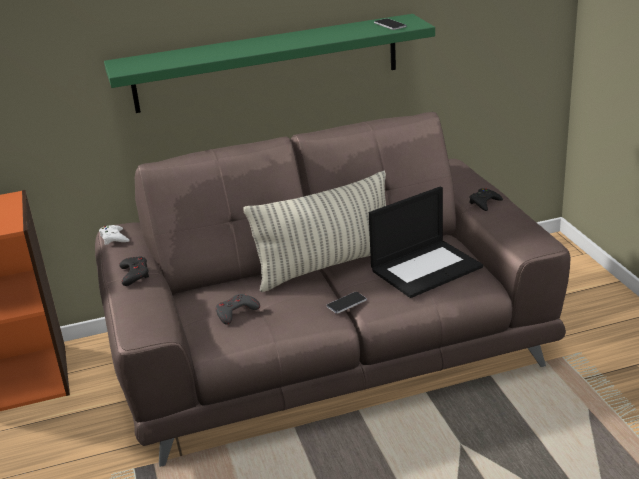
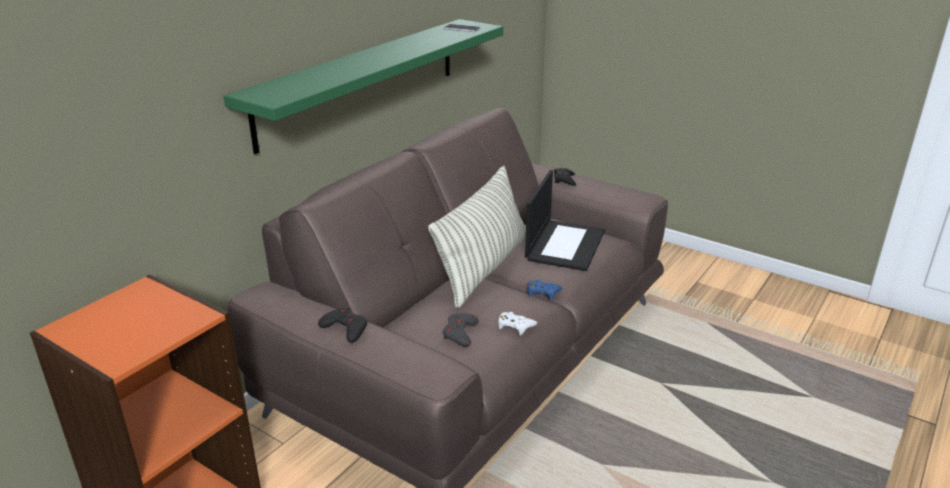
camera: 40 degrees left, 0 degrees up
white game controller [99,225,130,245] -> white game controller moved to [498,312,537,335]
phone [326,292,367,314] -> blue game controller [528,280,563,300]

